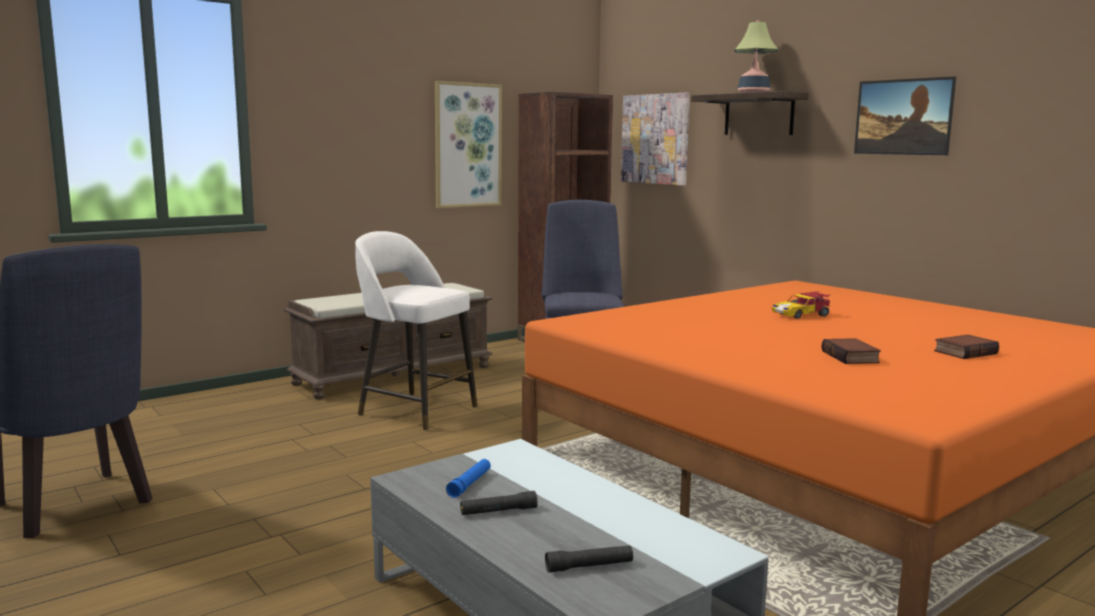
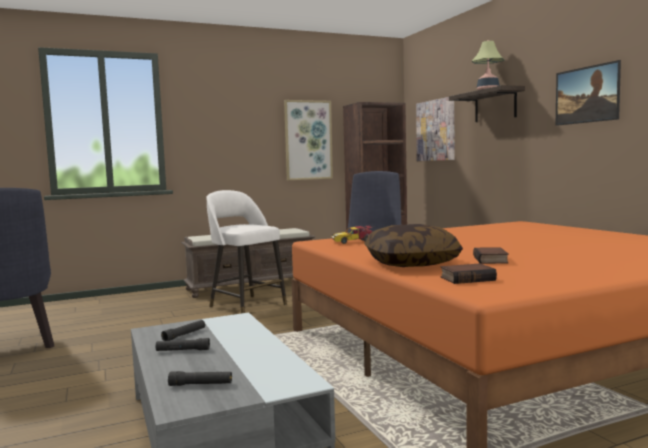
camera: 15 degrees right, 5 degrees down
blue flashlight [446,459,491,498] -> black flashlight [161,320,205,341]
toy car [772,292,831,319] -> toy car moved to [331,225,372,244]
book [934,335,999,359] -> book moved to [440,264,497,284]
none -> pillow [364,224,463,267]

